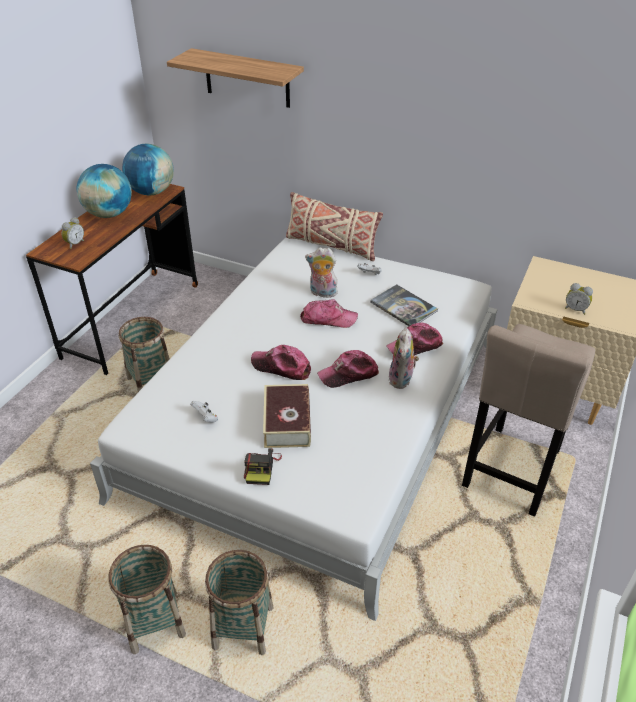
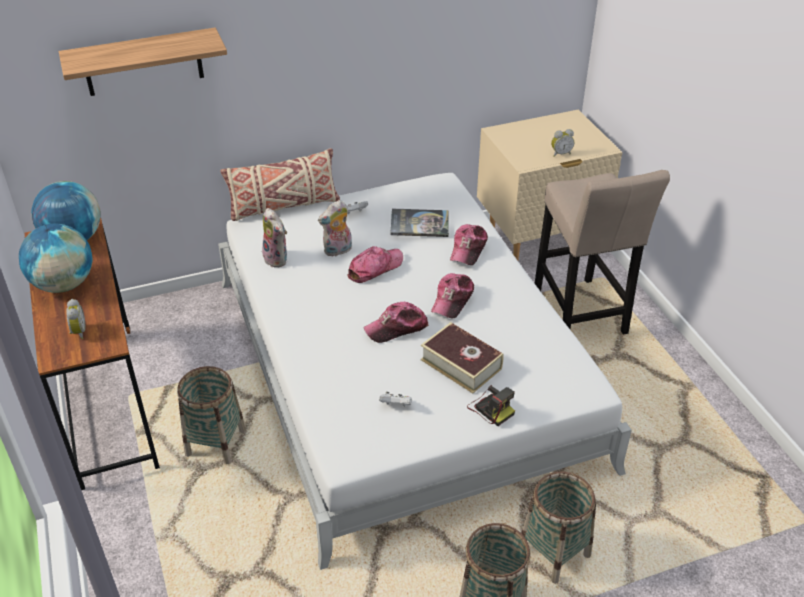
camera: 45 degrees left, 0 degrees up
plush toy [388,328,419,389] -> plush toy moved to [262,208,287,268]

